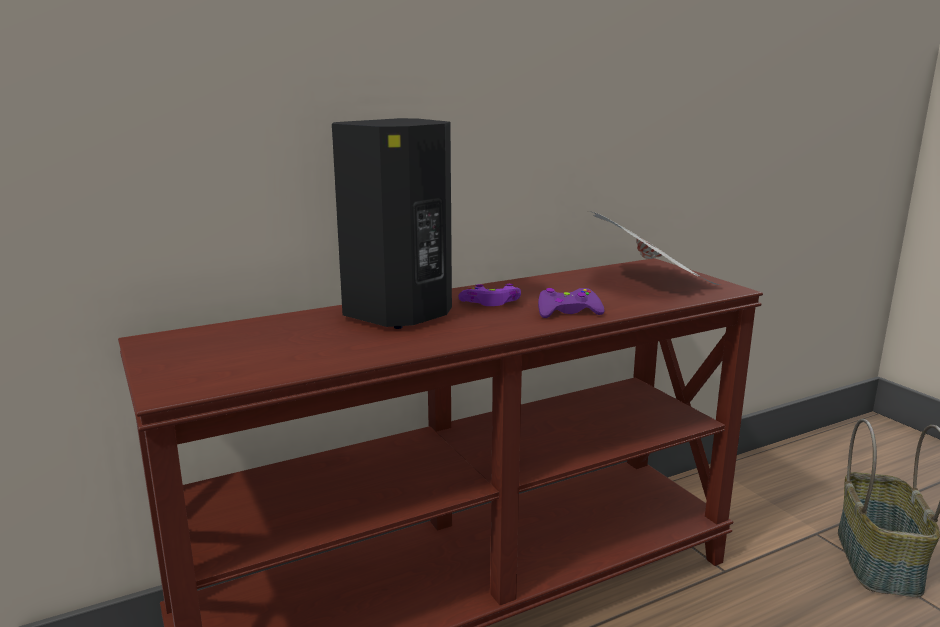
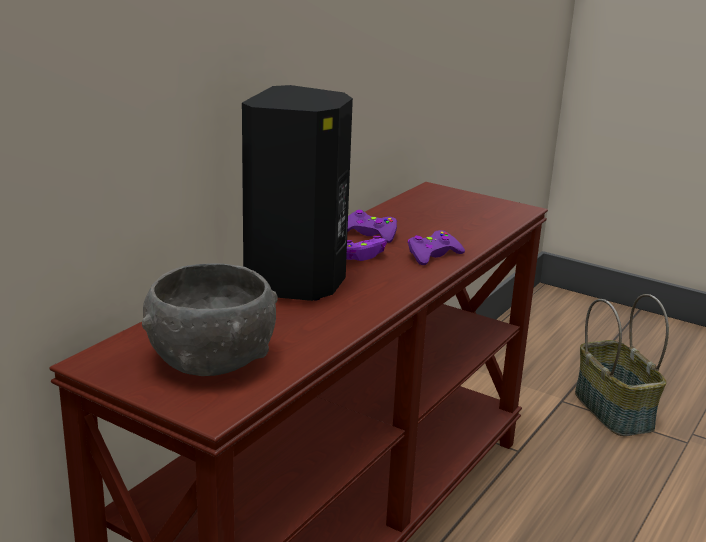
camera: 30 degrees left, 5 degrees up
newspaper [588,211,720,285] -> none
none -> grey bowl [142,263,278,376]
none -> purple game controller [347,210,397,243]

